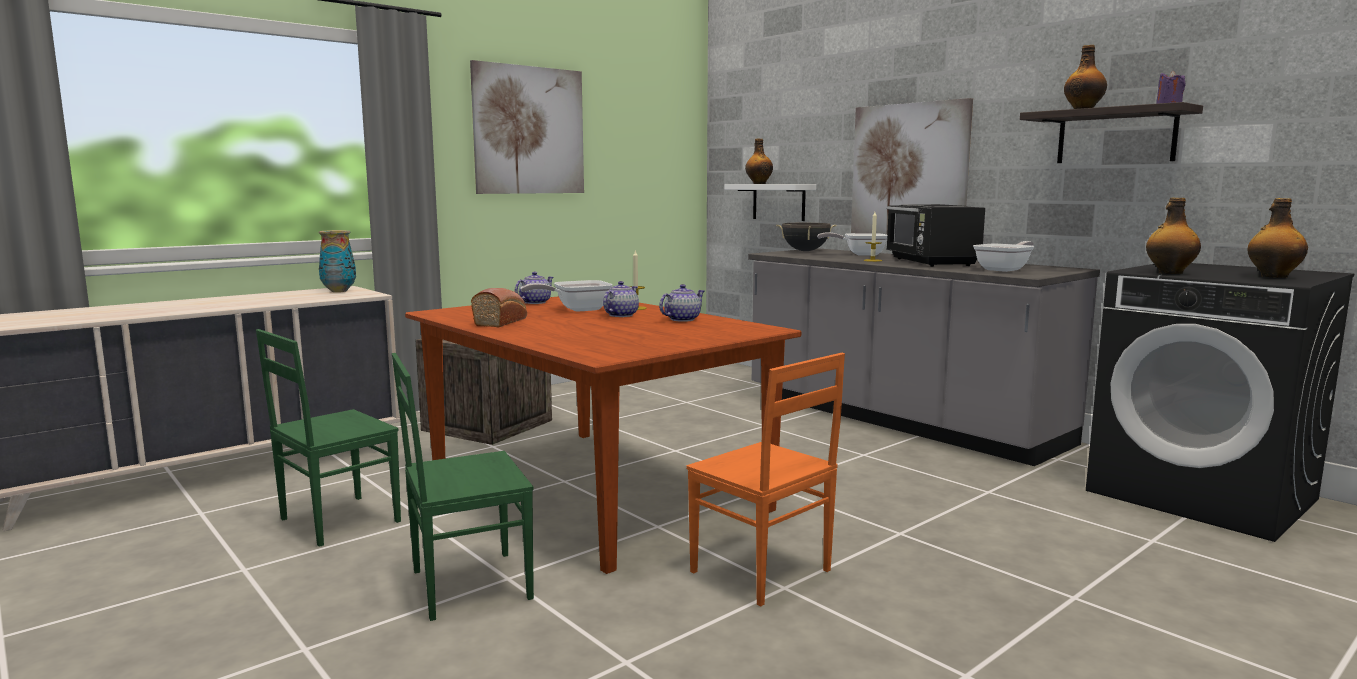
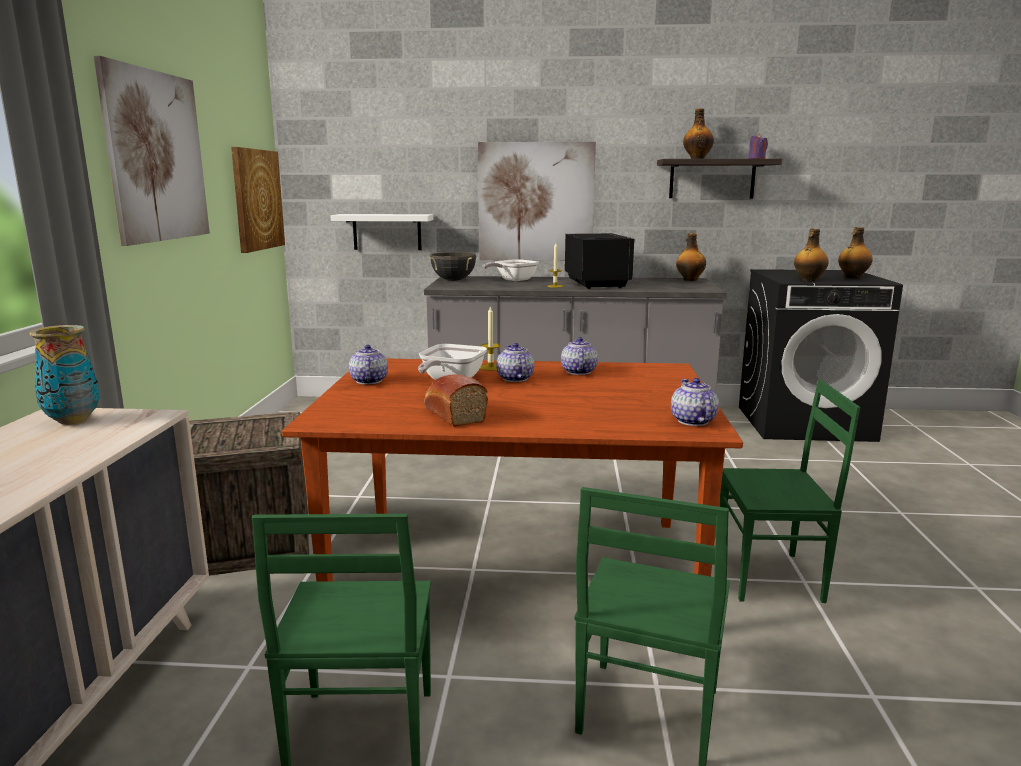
camera: 45 degrees left, 5 degrees up
orange chair [686,353,845,606] -> green chair [719,379,860,603]
bottle [745,139,773,184] -> bottle moved to [676,233,706,281]
black microwave [886,204,985,267] -> black microwave turned 135 degrees counterclockwise [565,233,636,289]
frying pan [973,241,1035,272] -> none
none -> picture [231,147,285,253]
none -> teapot [671,378,719,426]

